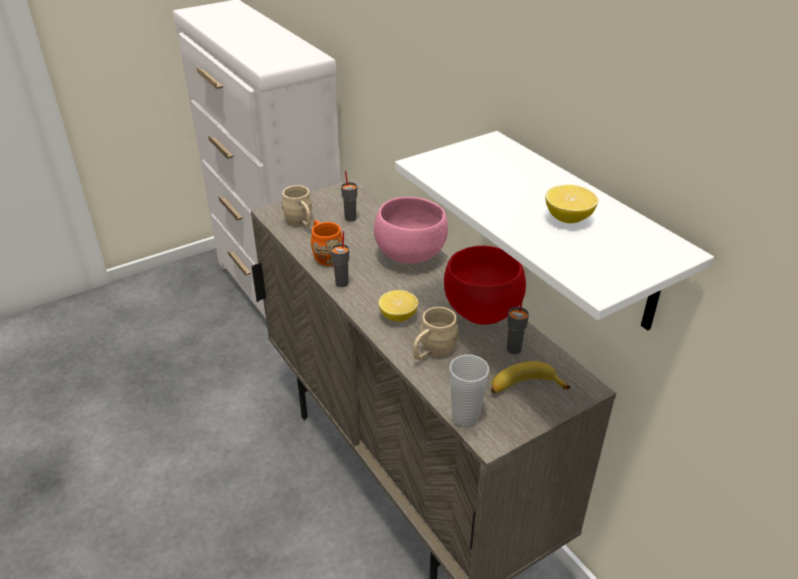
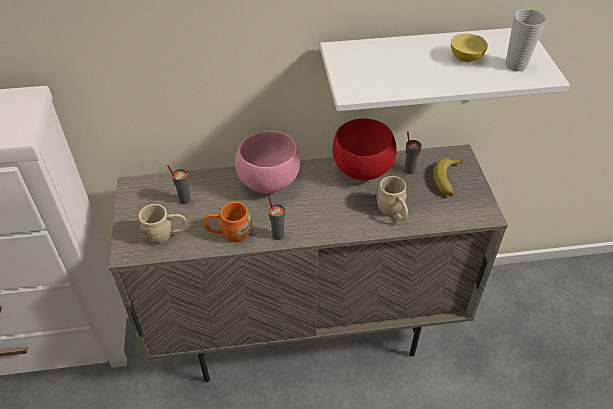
camera: 65 degrees left, 10 degrees up
lemon [379,290,418,322] -> none
cup [450,354,489,427] -> cup moved to [506,9,546,71]

